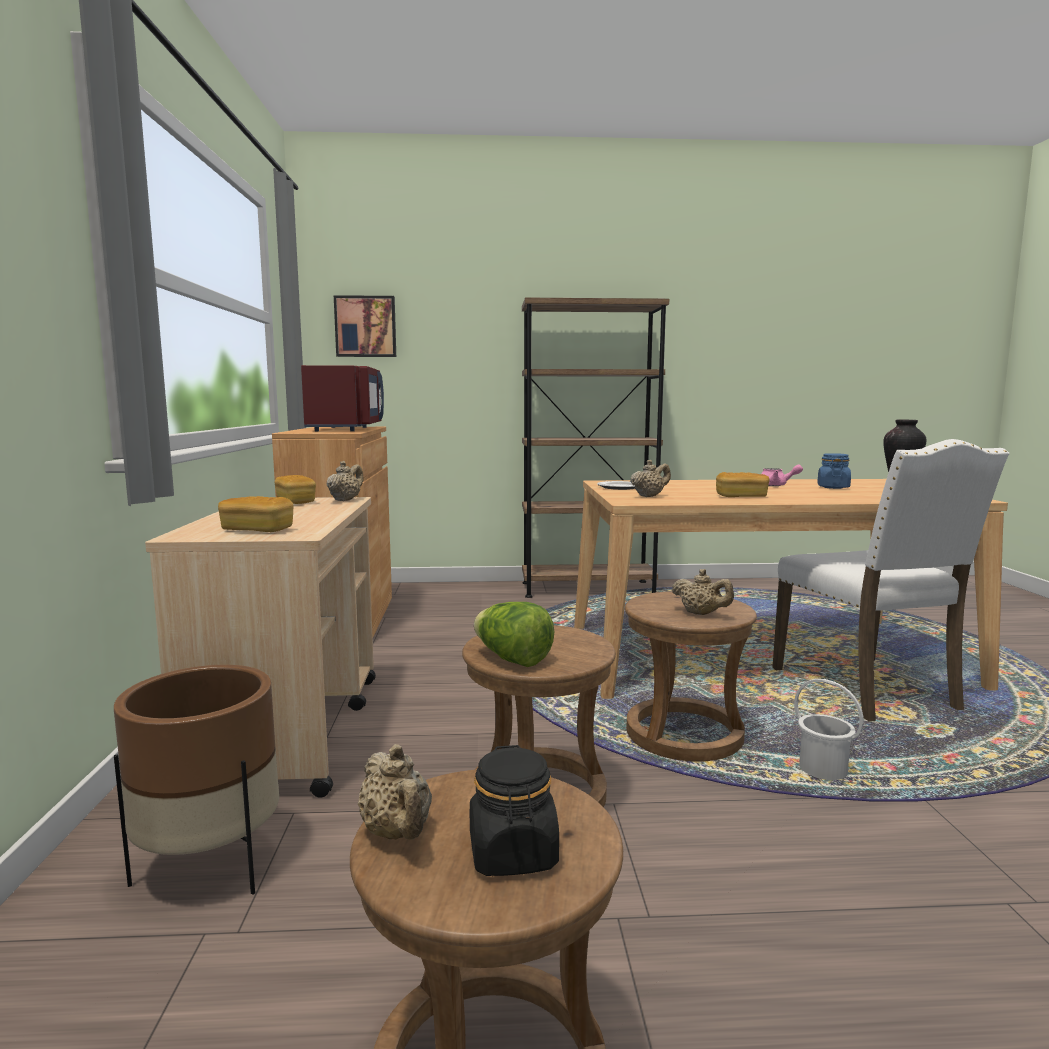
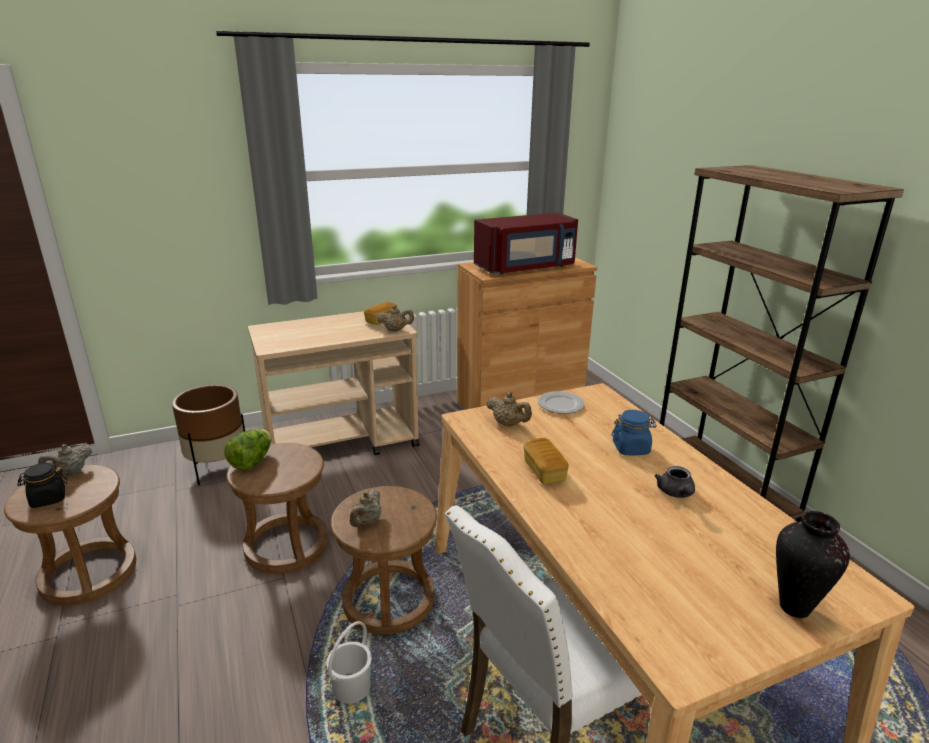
camera: 70 degrees right, 15 degrees up
bread [218,496,294,532] -> none
picture [334,295,396,357] -> none
pink teapot [761,464,803,486] -> grey teapot [654,466,695,498]
blue jar [817,453,851,489] -> blue jar moved to [612,410,657,455]

